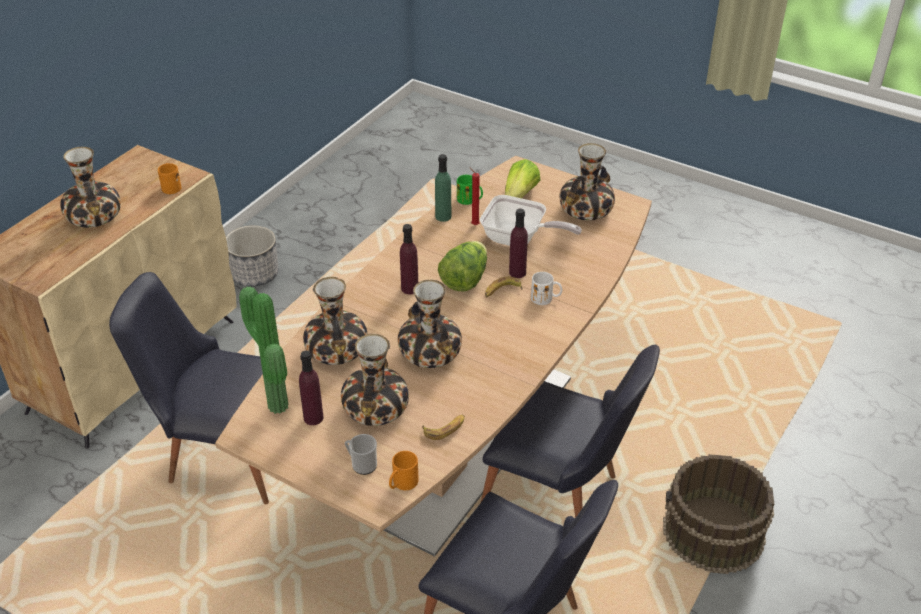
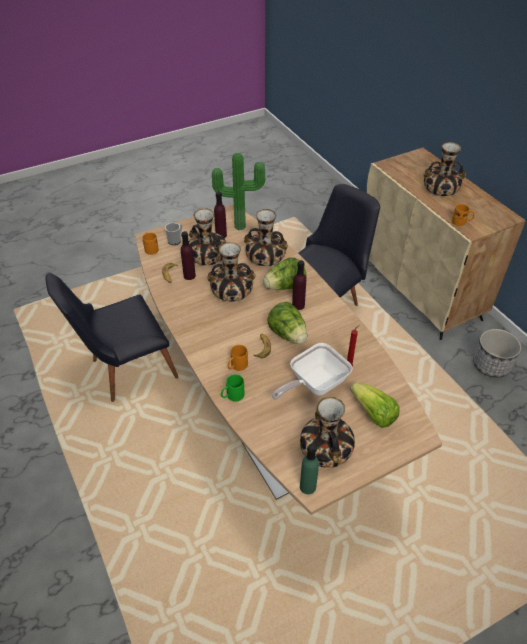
camera: 120 degrees right, 5 degrees up
green bottle [435,154,451,222] -> green bottle moved to [300,443,319,494]
green mug [457,175,483,205] -> green mug moved to [221,374,244,402]
black chair [481,345,660,518] -> none
purple bottle [509,208,528,278] -> purple bottle moved to [181,231,196,280]
white mug [531,272,562,305] -> orange mug [228,345,248,371]
brown bucket [663,454,774,574] -> none
none -> lettuce [263,257,307,290]

